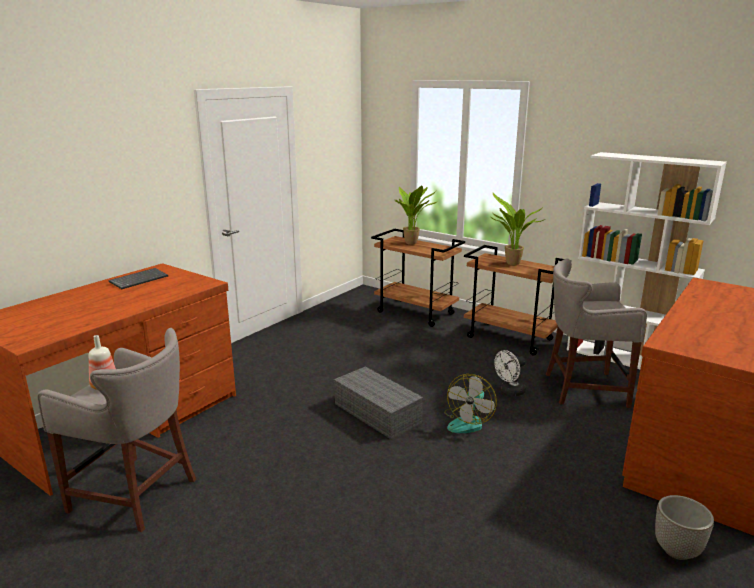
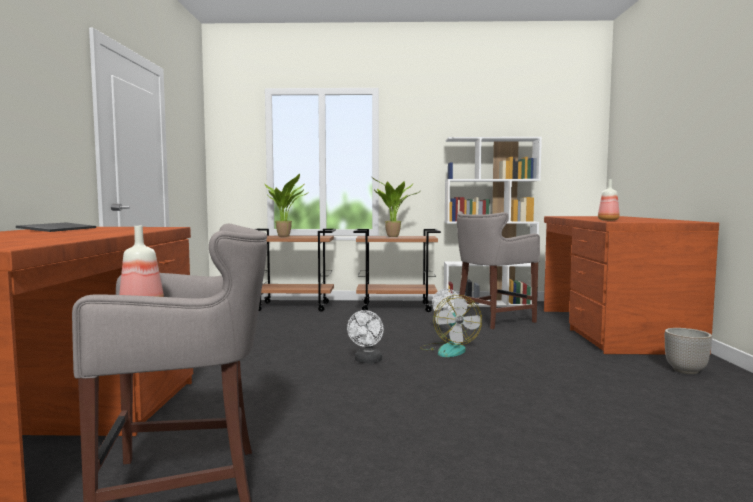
camera: 35 degrees left, 15 degrees down
grey storage box [333,367,424,439] -> white fan [347,310,383,363]
none -> bottle [598,179,620,221]

